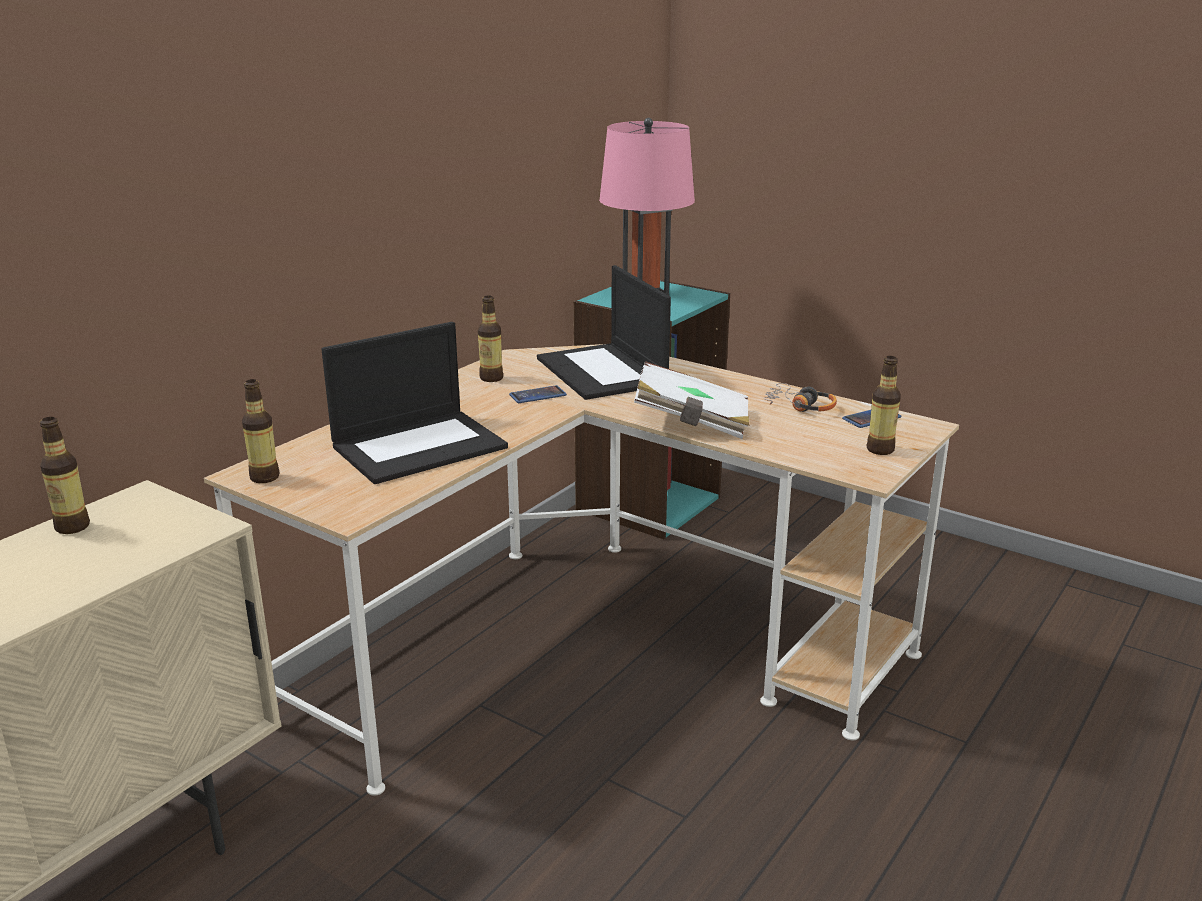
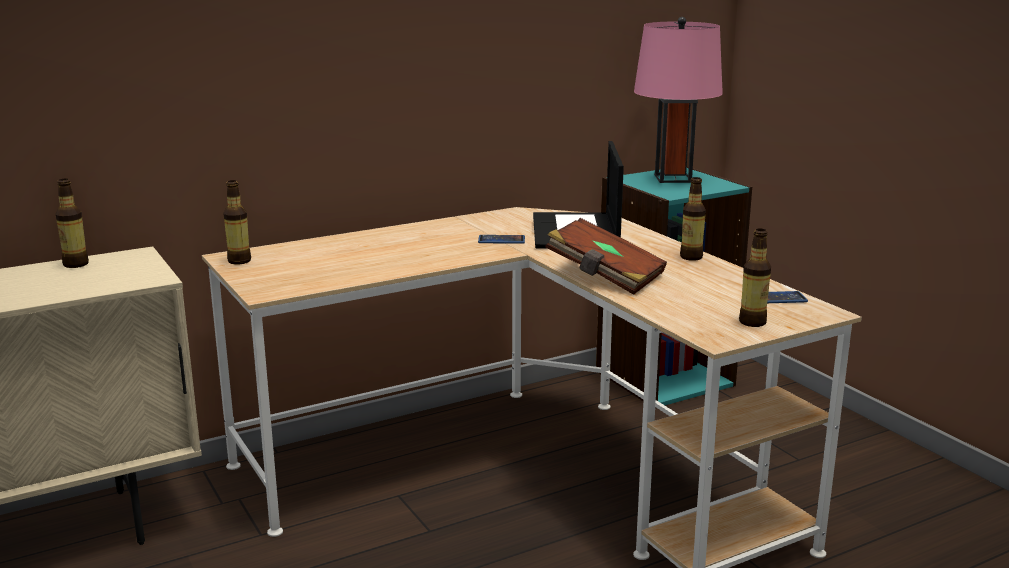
camera: 25 degrees right, 5 degrees down
laptop [322,322,508,484] -> none
bottle [478,296,503,382] -> bottle moved to [680,177,706,261]
white book [634,361,749,439] -> brown book [545,218,667,295]
headphones [764,383,837,412] -> none

